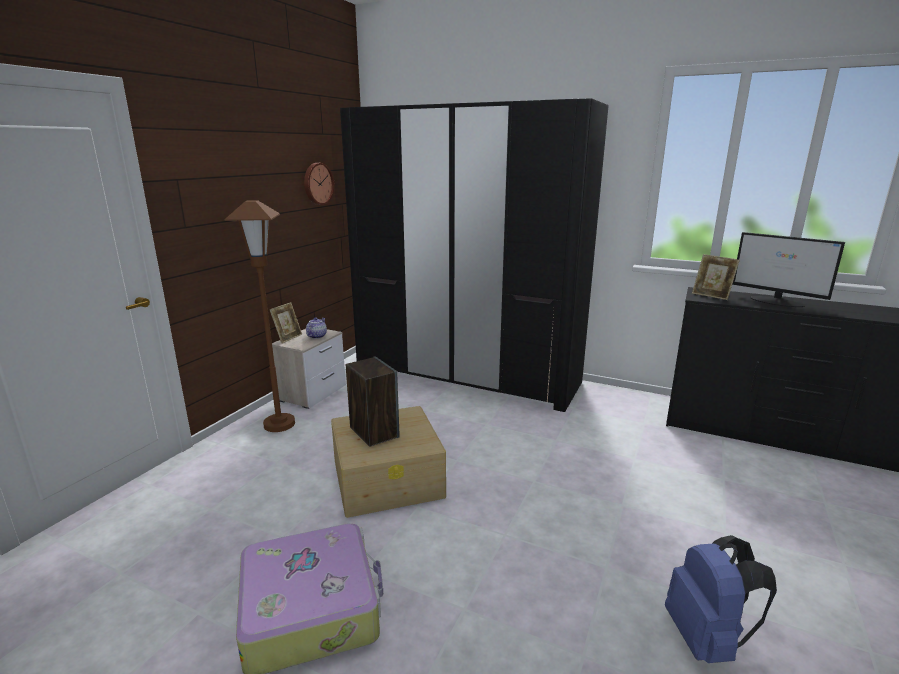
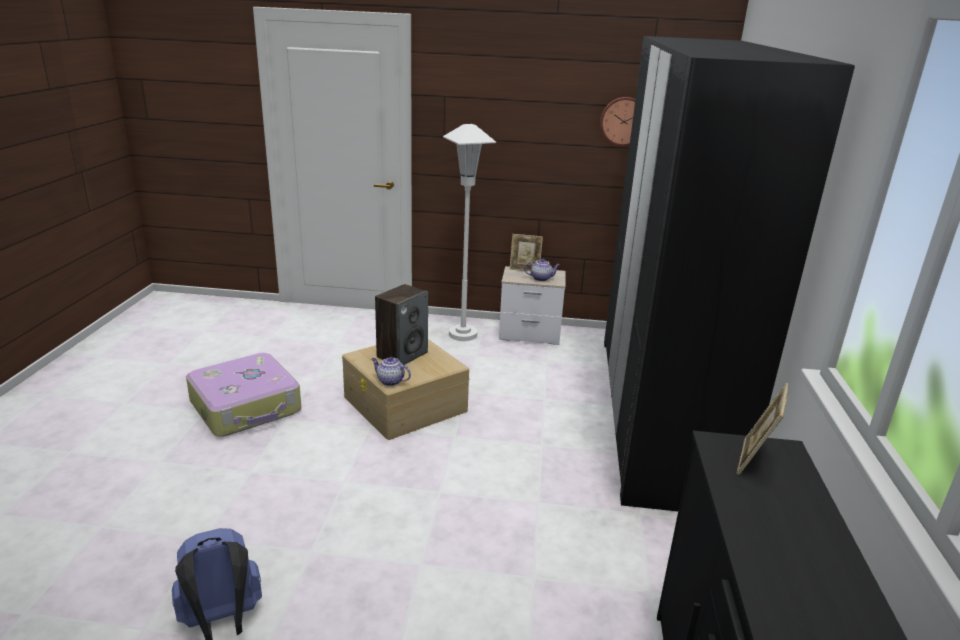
camera: 70 degrees right, 5 degrees up
brown floor lamp [224,200,295,432] -> white floor lamp [443,124,496,341]
monitor [732,232,845,307] -> none
none -> teapot [371,357,411,386]

